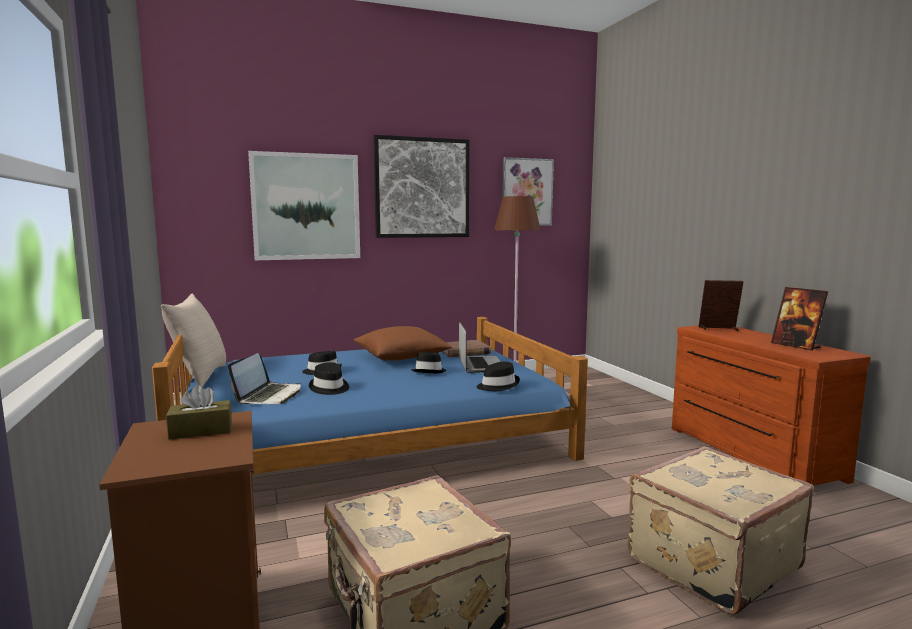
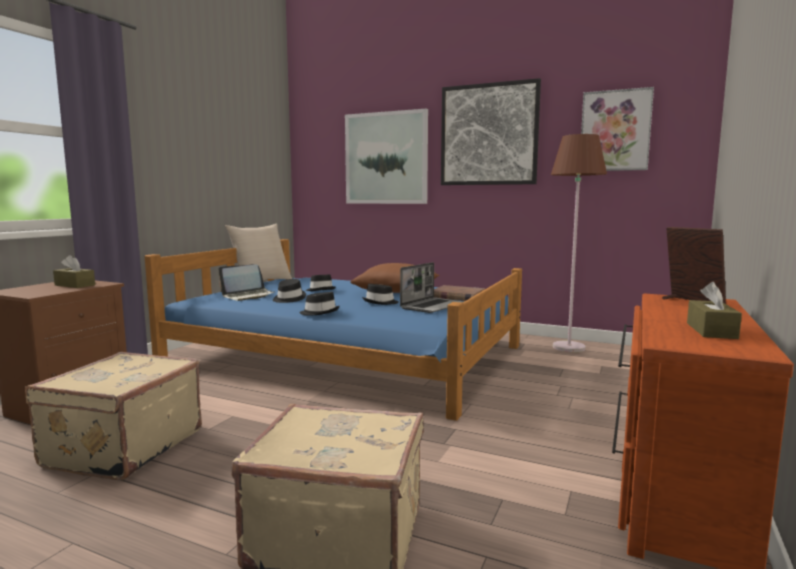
camera: 45 degrees right, 0 degrees up
black hat [476,362,520,391] -> black hat moved to [300,292,339,315]
picture frame [771,287,828,351] -> brown tissue box [687,282,742,339]

